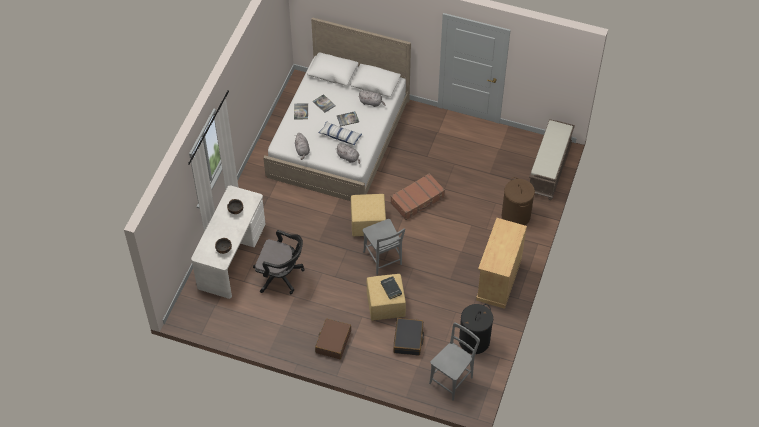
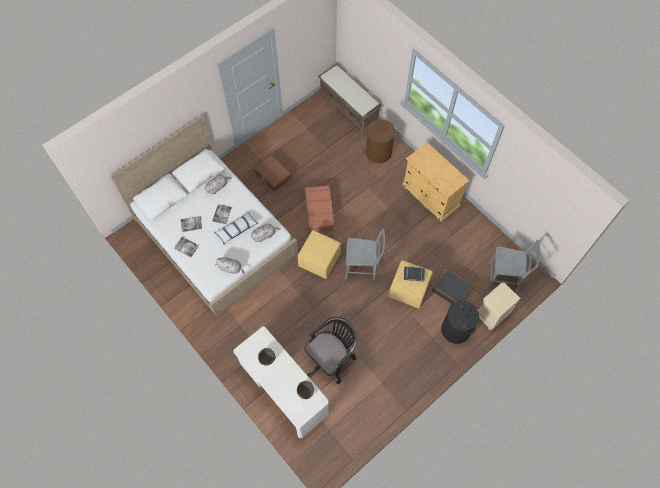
camera: 60 degrees left, 10 degrees up
brown suitcase [315,319,351,359] -> brown suitcase moved to [254,155,291,192]
grey chair [429,322,480,401] -> grey chair turned 120 degrees clockwise [487,240,540,292]
black laundry basket [459,304,493,354] -> black laundry basket moved to [441,299,479,344]
none -> beige nightstand [478,283,520,330]

